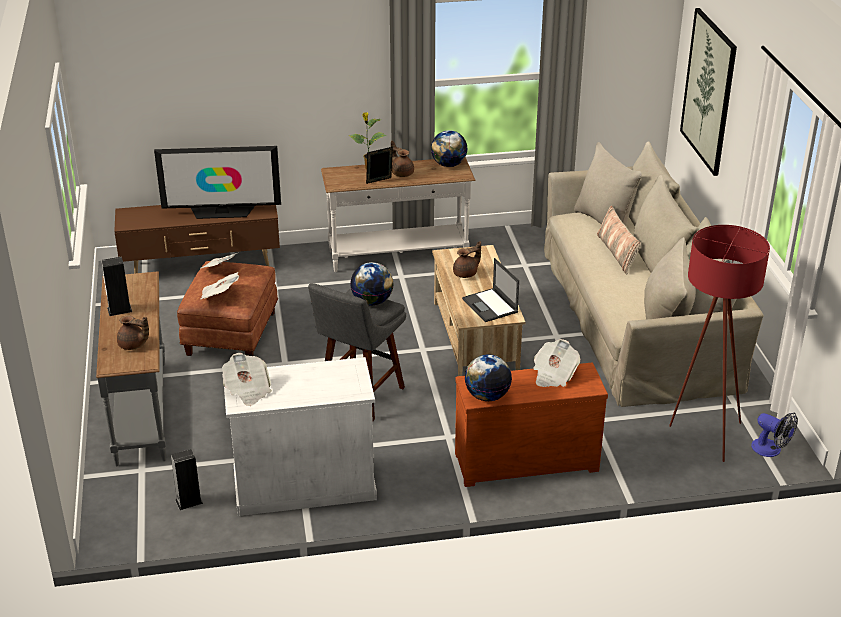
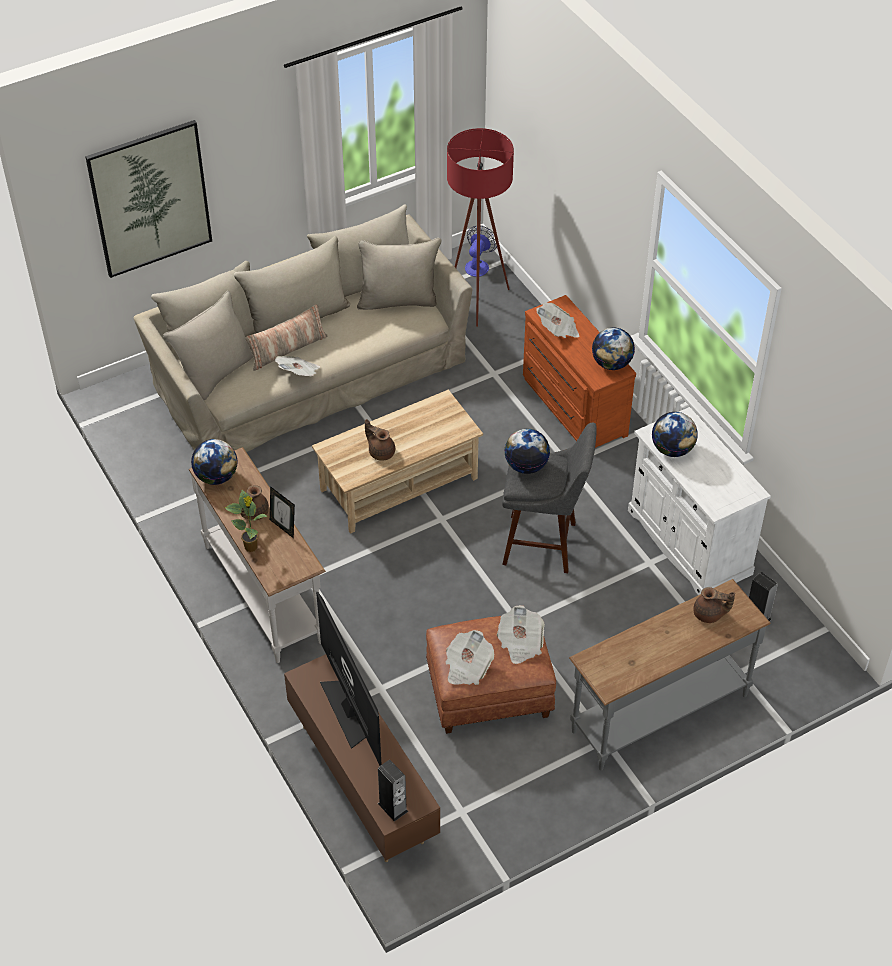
camera: 110 degrees left, 15 degrees up
speaker [101,257,132,316] -> speaker moved to [378,760,409,822]
brown teapot [117,315,149,350] -> brown teapot turned 105 degrees clockwise [693,587,735,623]
newspaper [222,353,272,406] -> newspaper moved to [275,356,320,377]
laptop [462,258,519,322] -> none
none -> globe [652,412,698,457]

